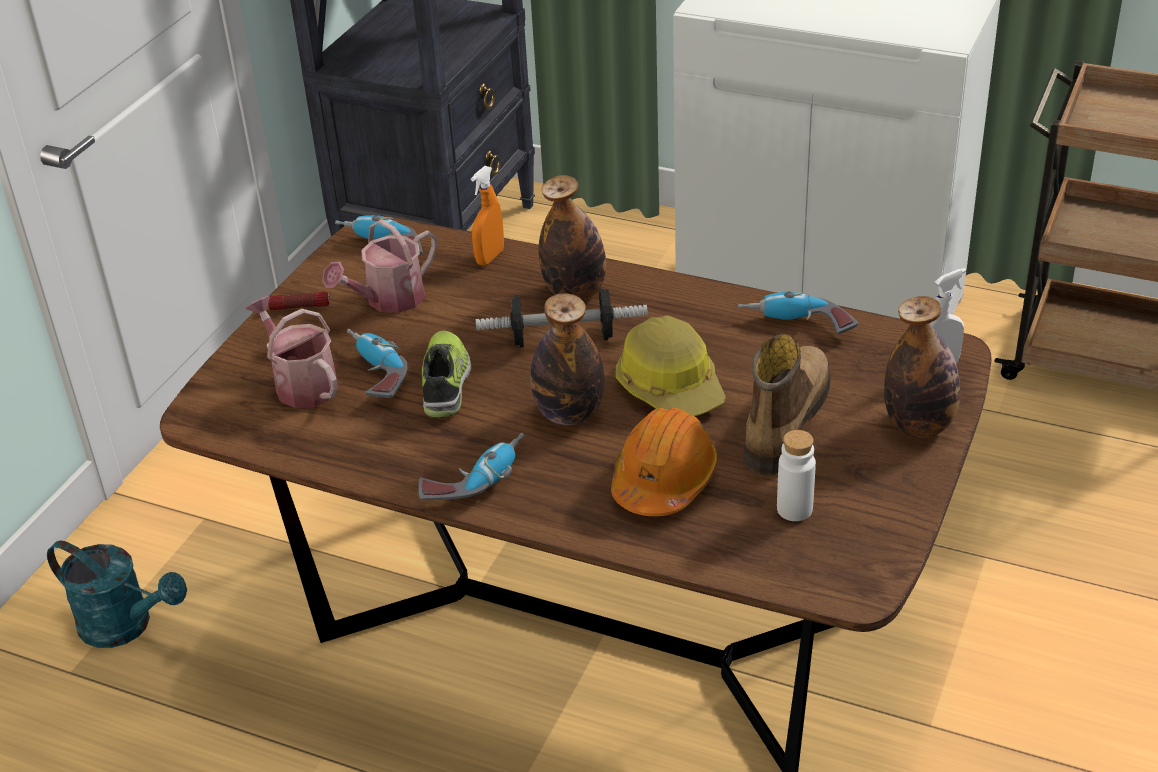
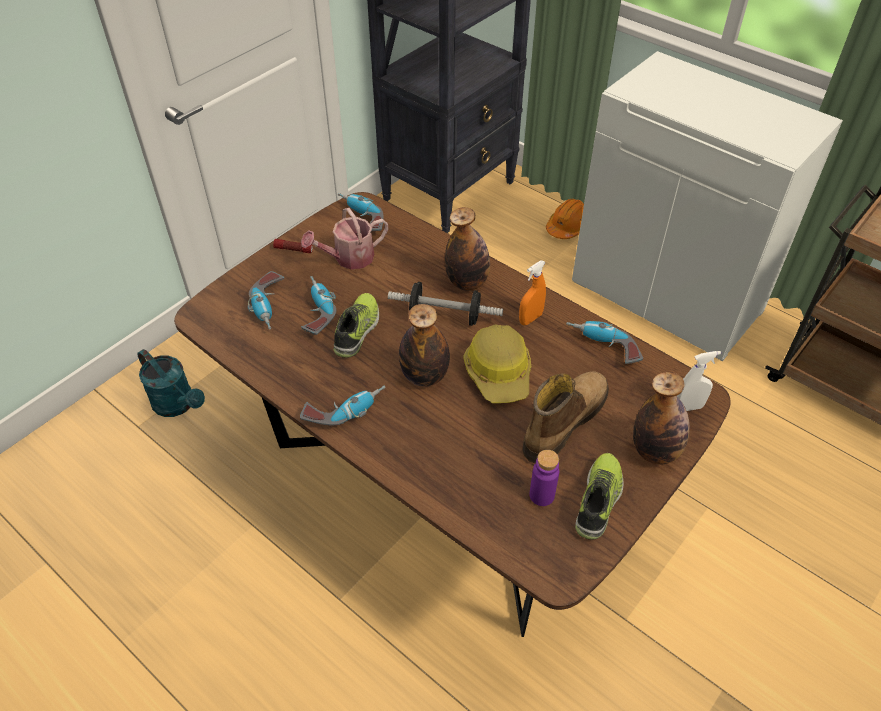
camera: 15 degrees right, 10 degrees up
watering can [245,296,339,408] -> power drill [247,271,284,330]
orange spray bottle [471,166,504,265] -> orange spray bottle moved to [519,260,546,325]
orange hard hat [611,408,718,516] -> orange hard hat moved to [546,199,584,239]
white bottle [777,430,816,521] -> purple bottle [530,450,559,506]
none -> shoe [575,453,623,539]

